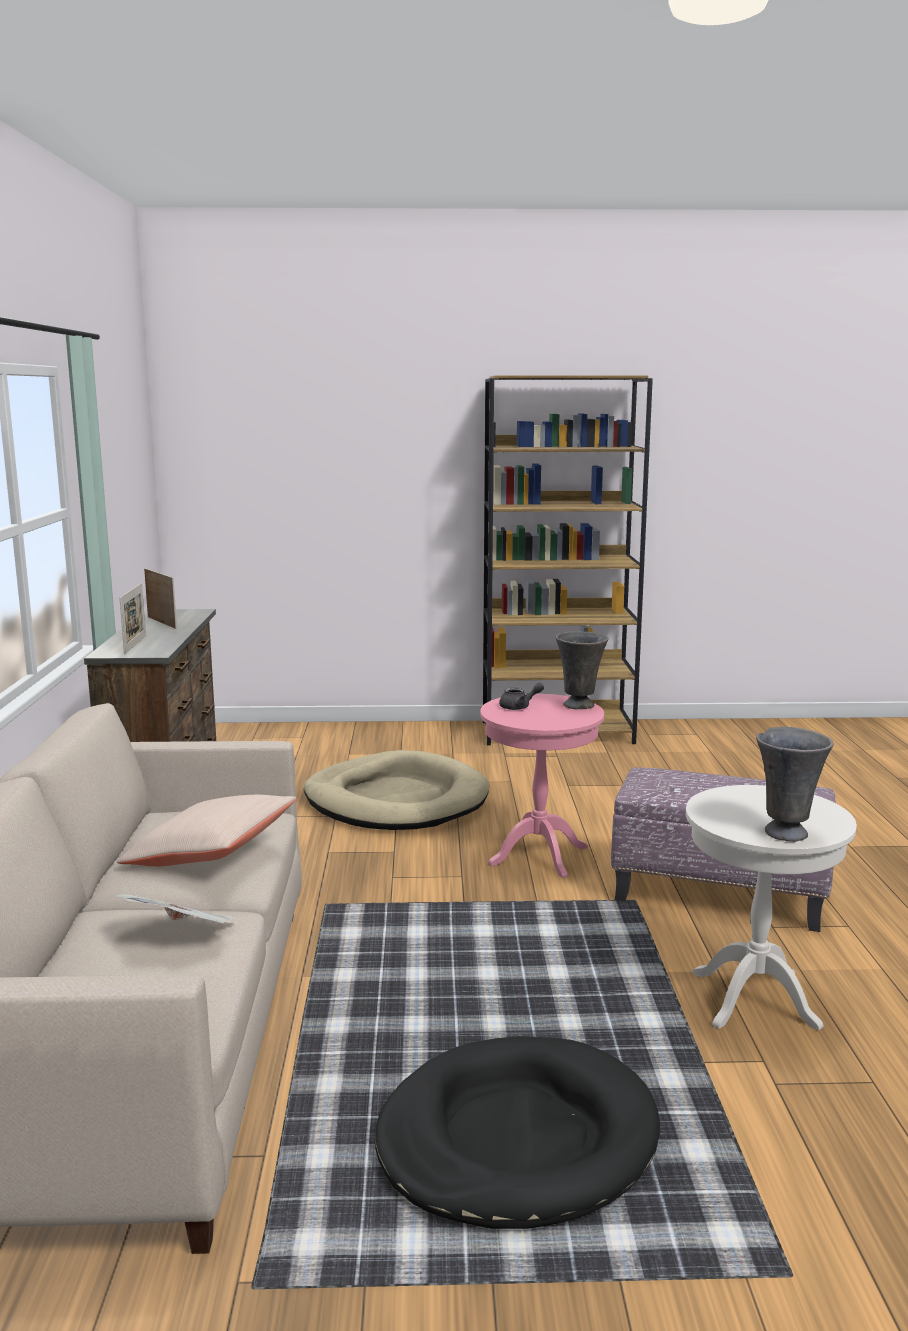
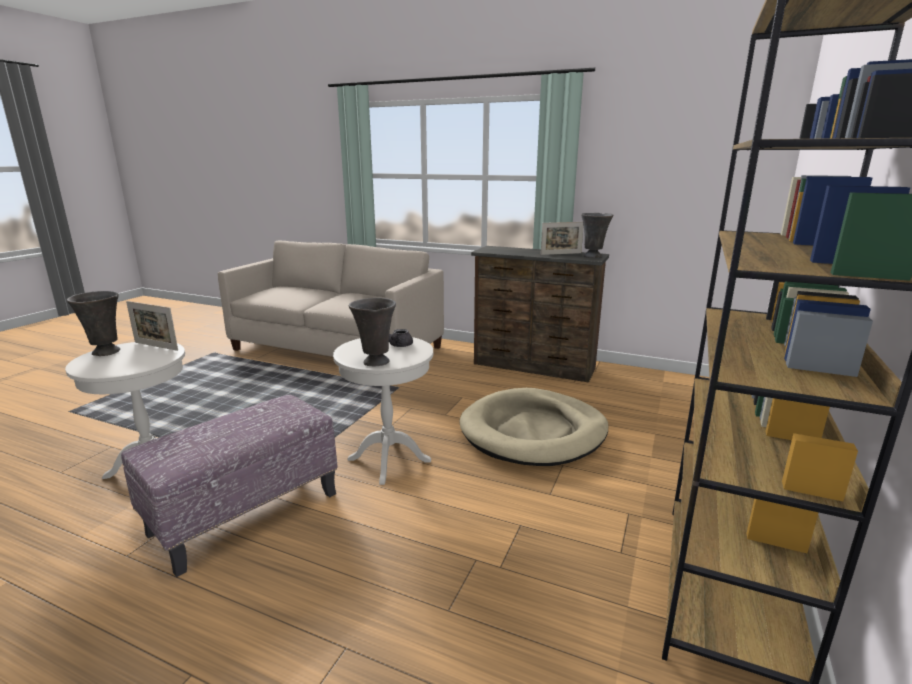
camera: 115 degrees right, 5 degrees up
newspaper [115,893,238,923] -> none
beige pillow [117,795,297,867] -> none
picture frame [120,583,146,654] -> picture frame moved to [126,301,178,351]
black dog bed [375,1036,660,1229] -> none
pink side table [480,694,604,878] -> white side table [333,337,433,485]
none -> grey vase [581,213,613,258]

